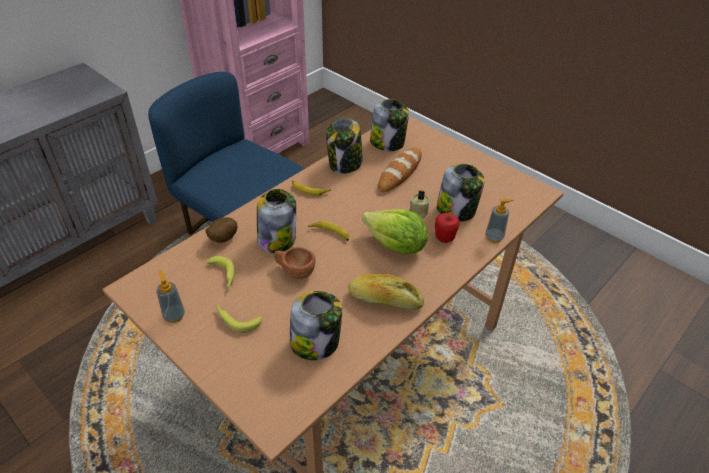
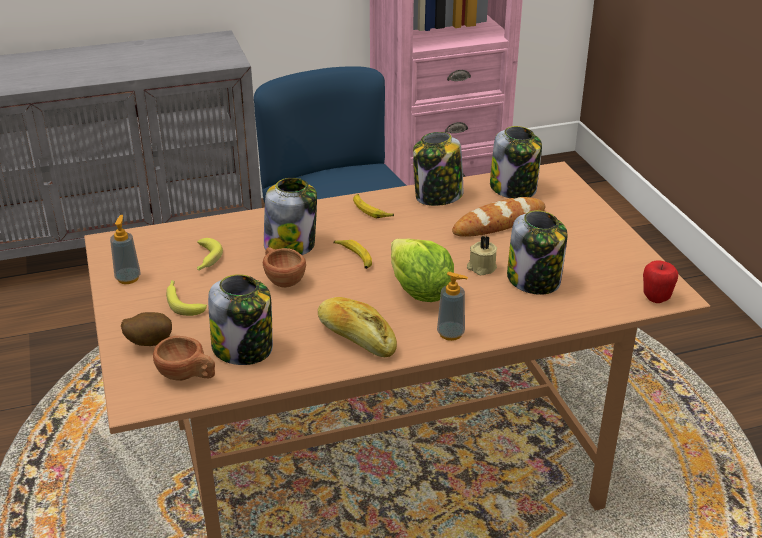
camera: 30 degrees right, 10 degrees down
potato [205,217,237,243] -> potato moved to [121,312,172,346]
apple [435,213,460,243] -> apple moved to [643,260,678,303]
soap dispenser [485,199,514,243] -> soap dispenser moved to [437,272,468,341]
none -> brown cup [153,336,215,381]

